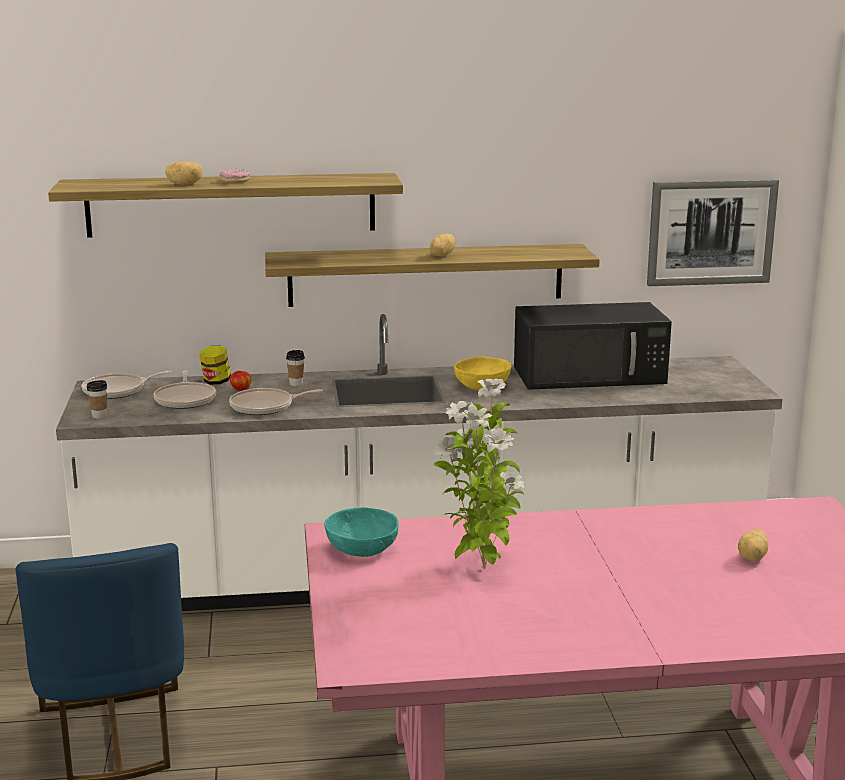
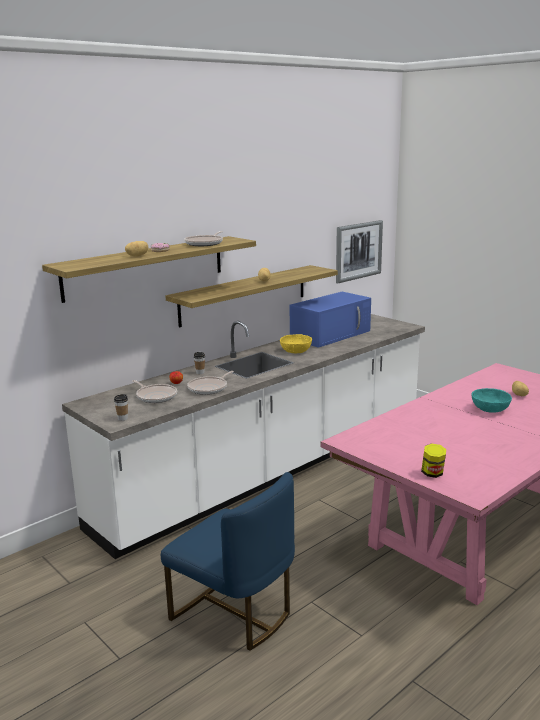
camera: 35 degrees left, 0 degrees up
frying pan [82,371,172,399] -> frying pan moved to [184,231,223,246]
jar [199,346,231,385] -> jar moved to [421,443,446,478]
turquoise bowl [324,507,399,557] -> turquoise bowl moved to [472,388,512,413]
potted plant [434,379,524,569] -> none
black microwave [514,302,672,390] -> blue microwave [290,292,371,348]

